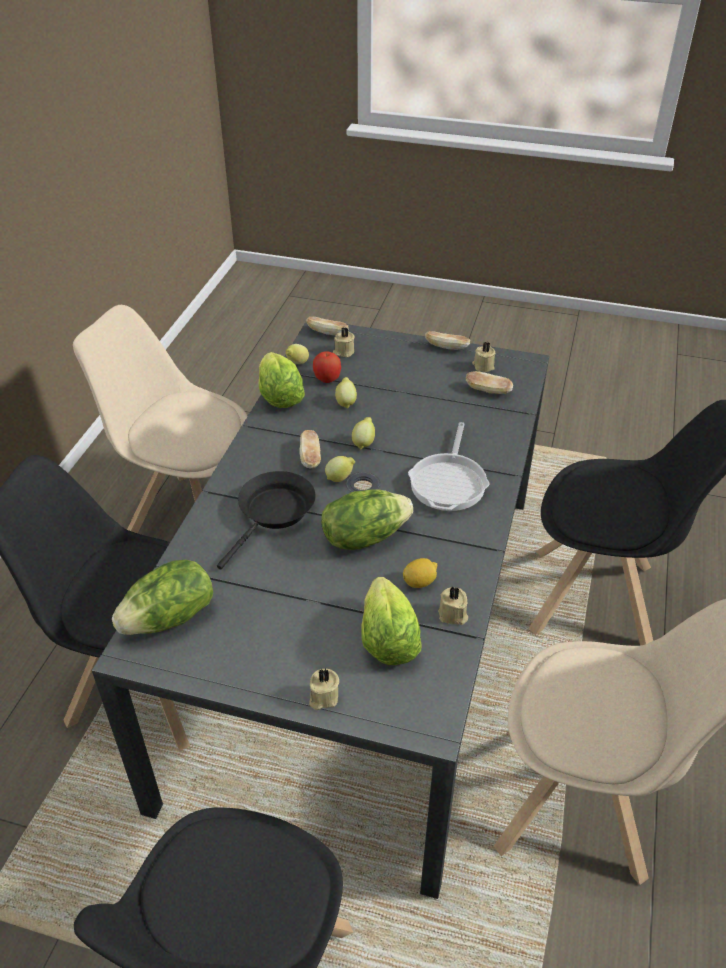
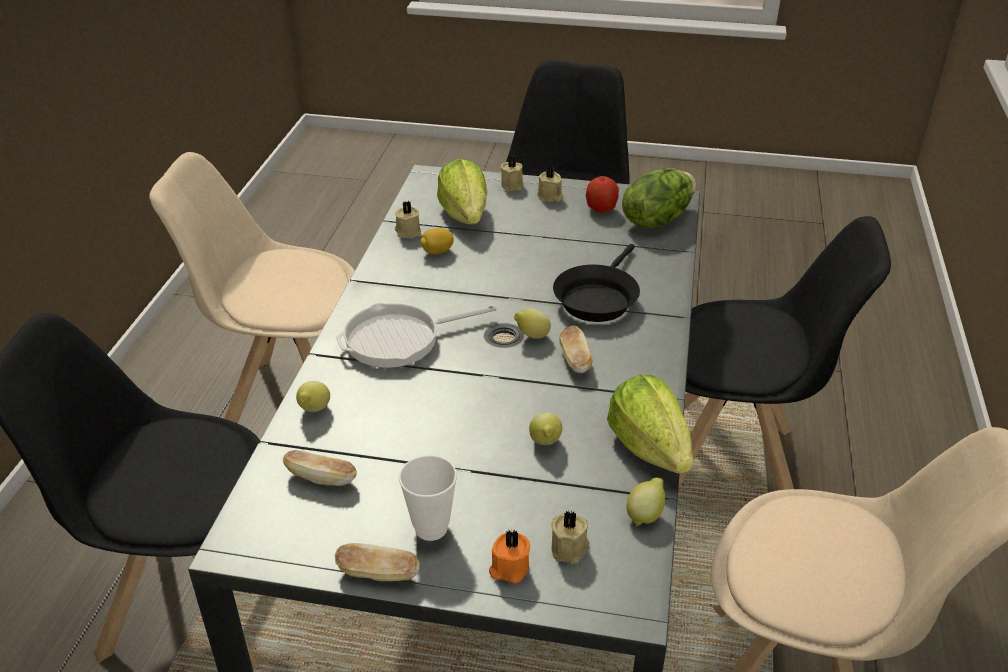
camera: 175 degrees right, 5 degrees down
bread [306,316,348,335] -> none
apple [313,351,341,383] -> apple moved to [586,176,619,212]
lettuce [321,489,413,550] -> none
lemon [352,417,375,449] -> lemon moved to [296,381,330,412]
frying pan [408,422,490,511] -> frying pan turned 120 degrees counterclockwise [336,303,496,368]
beige candle [472,342,496,372] -> beige candle moved to [537,166,563,202]
none -> cup [399,455,457,541]
none -> orange candle [489,529,530,584]

